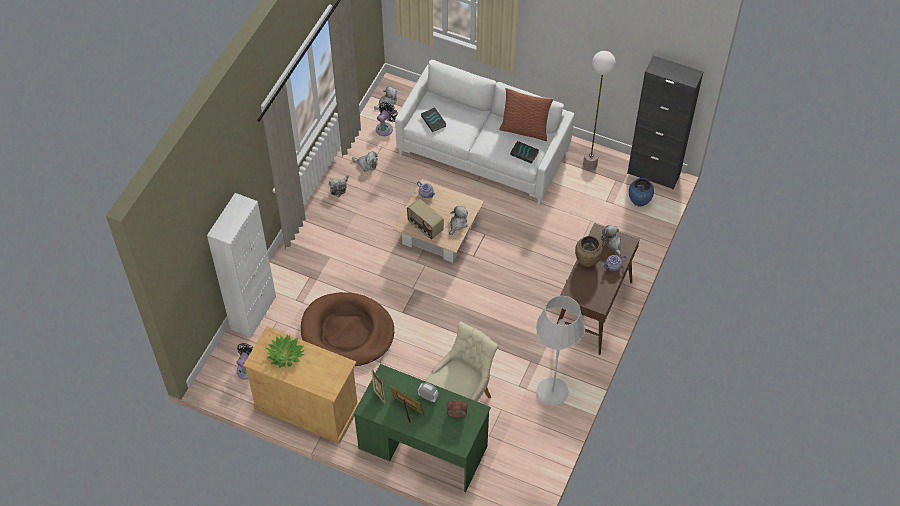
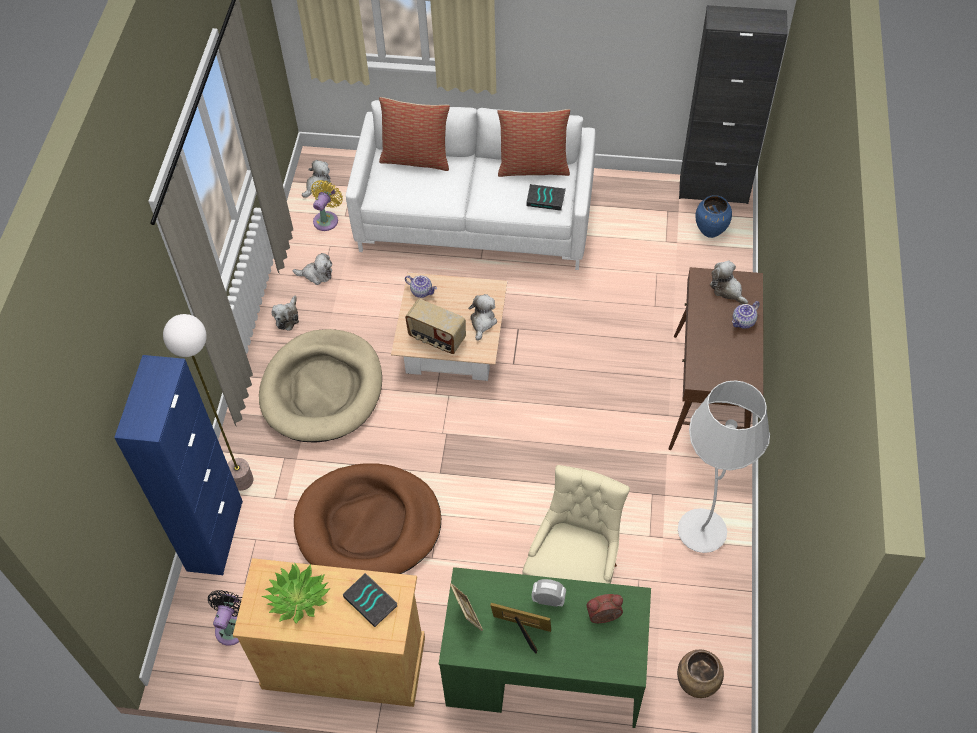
camera: 15 degrees left, 0 degrees up
white cabinet [207,193,276,338] -> blue cabinet [114,355,243,575]
black fan [376,102,397,136] -> yellow fan [311,180,343,231]
book [421,107,446,132] -> book moved to [343,573,397,627]
brown vase [575,236,603,267] -> brown vase moved to [677,650,724,698]
floor lamp [583,51,616,171] -> floor lamp moved to [163,314,253,491]
none -> beige dog bed [259,329,382,443]
none -> pillow [379,97,450,171]

